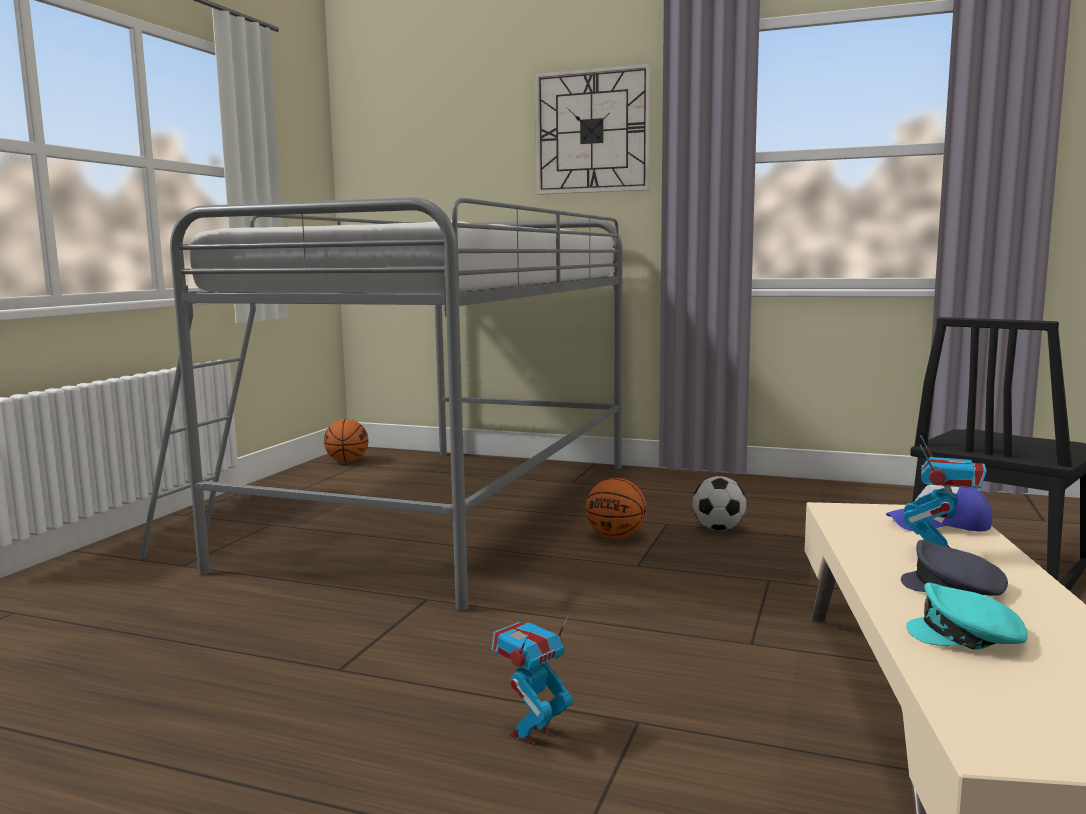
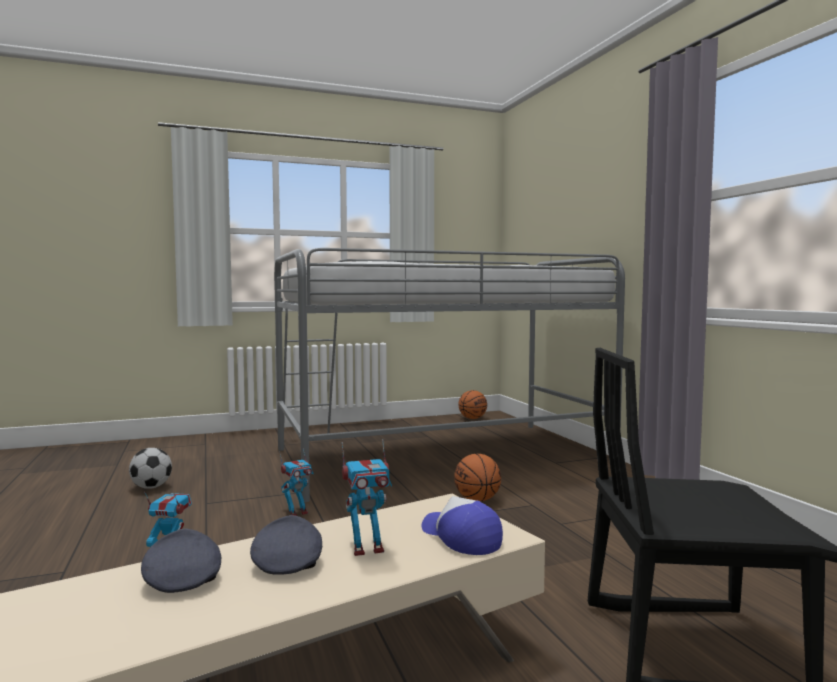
camera: 50 degrees right, 5 degrees down
wall clock [534,63,651,195] -> none
football [692,476,746,530] -> football moved to [129,448,172,489]
turquoise cap [906,583,1028,650] -> grey cap [141,529,221,593]
none -> toy robot [280,448,314,516]

